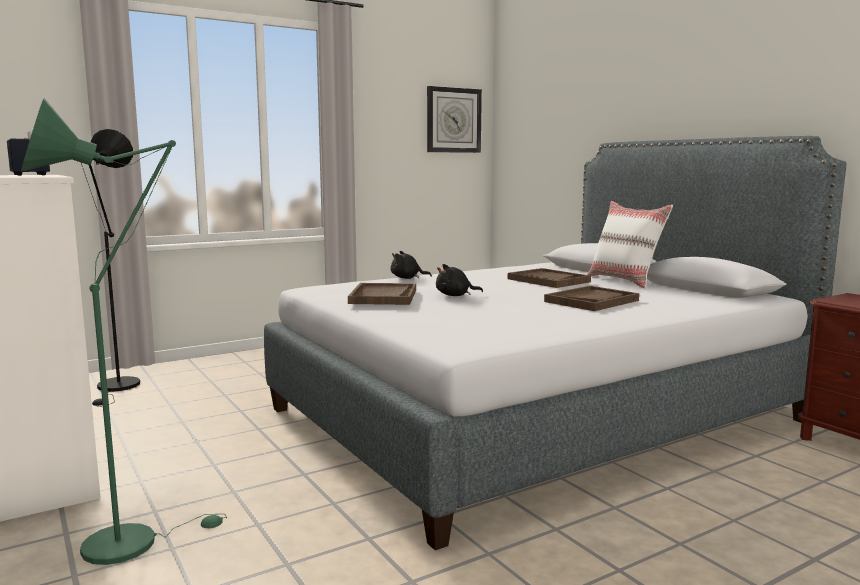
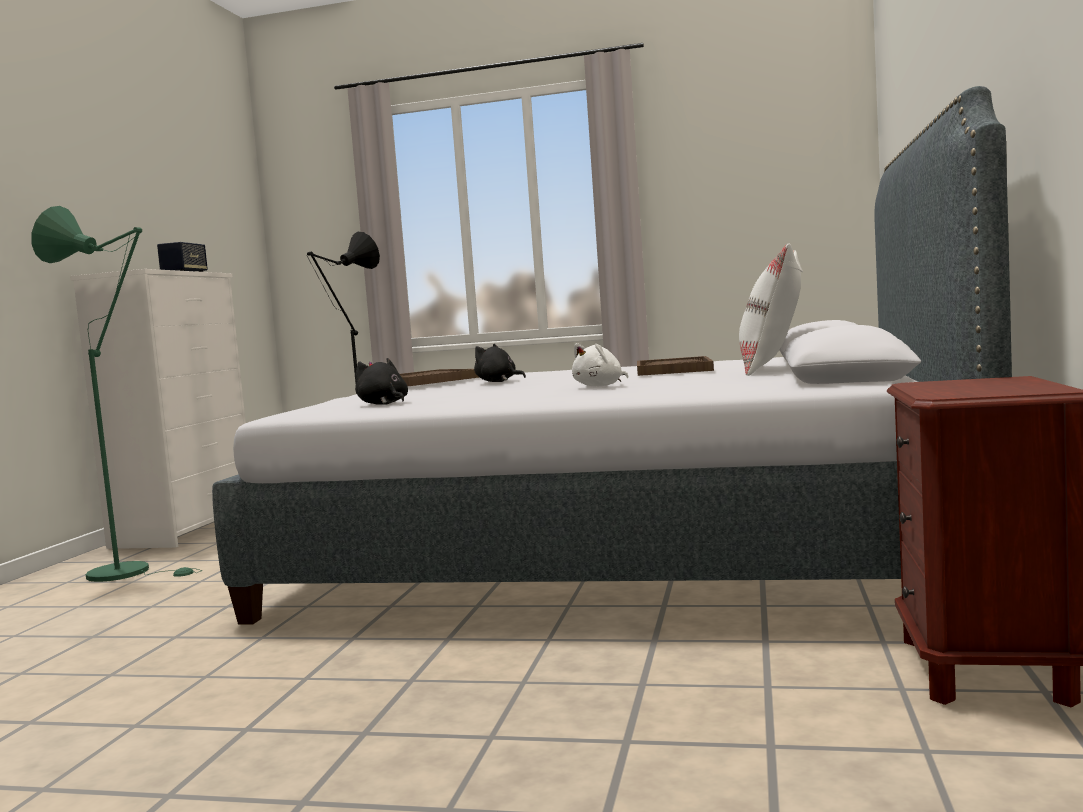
camera: 45 degrees right, 5 degrees down
black plush toy [391,251,432,279] -> black plush toy moved to [355,358,408,405]
wall clock [427,86,482,153] -> none
brown tray [544,286,639,311] -> white plush toy [572,343,628,387]

